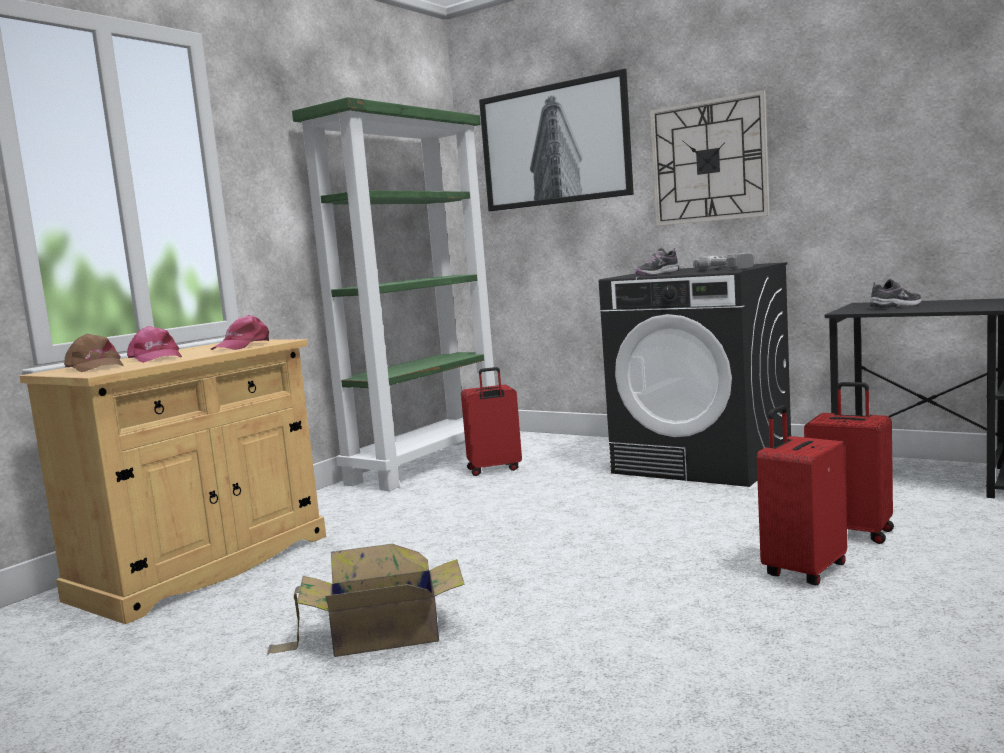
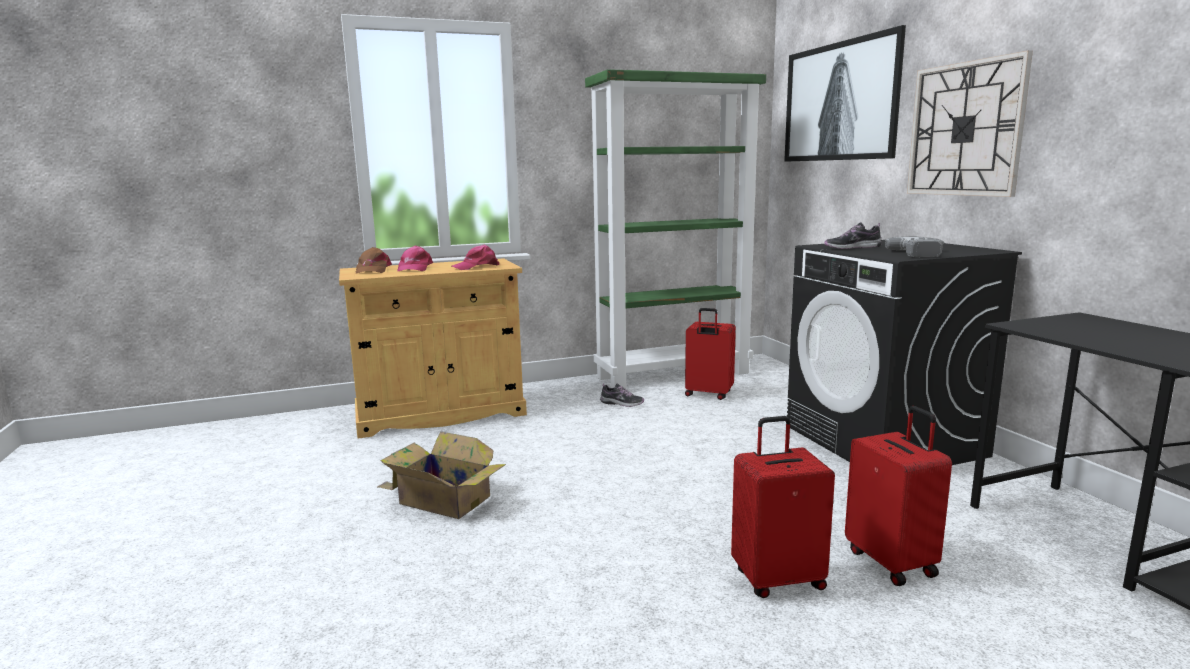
camera: 35 degrees right, 5 degrees up
shoe [870,279,922,308] -> shoe moved to [600,383,644,407]

